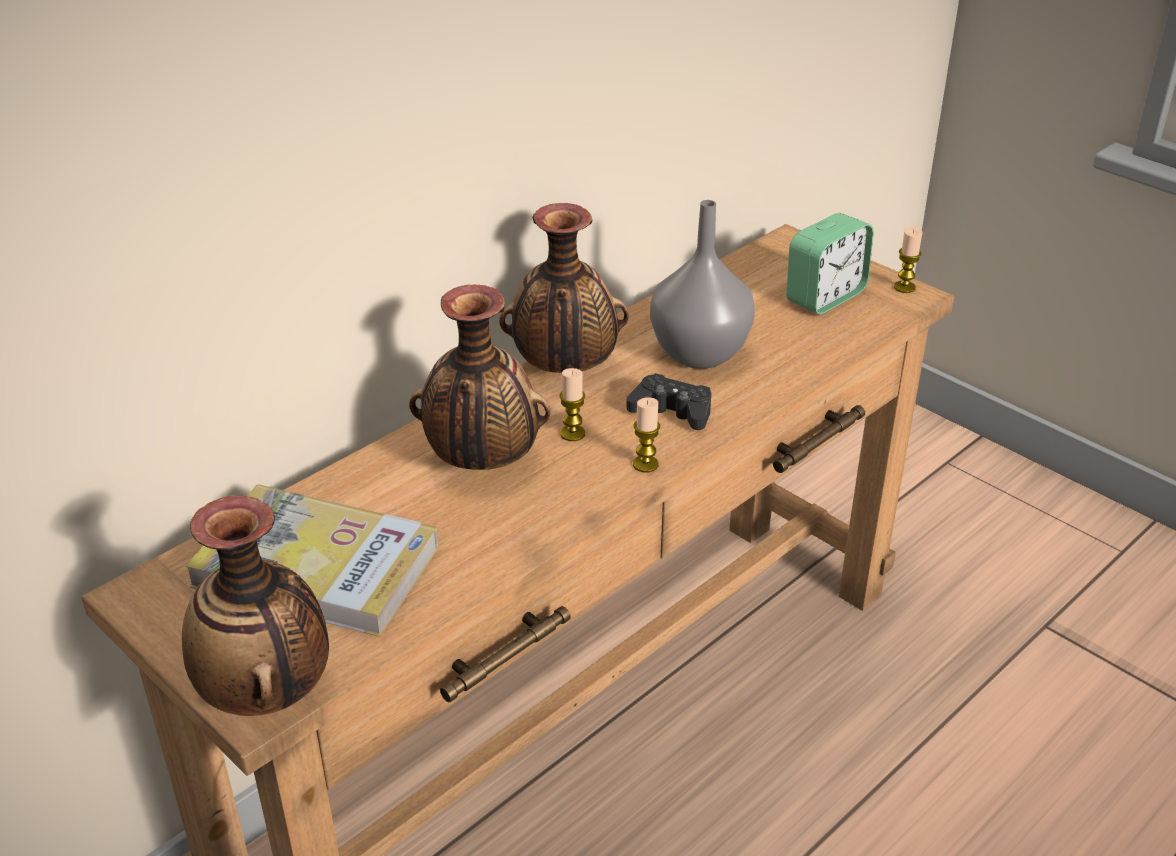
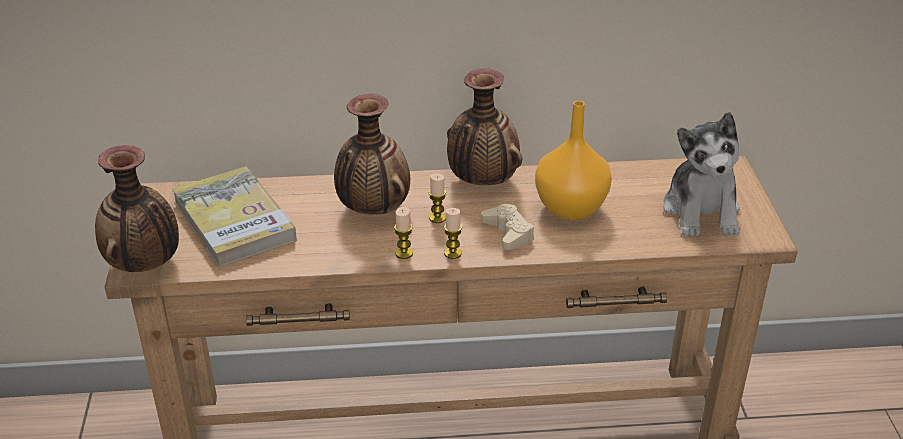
camera: 40 degrees right, 0 degrees up
black game controller [626,373,711,430] -> beige game controller [481,204,534,250]
grey vase [650,200,755,369] -> orange vase [535,101,612,220]
alarm clock [786,213,874,314] -> plush toy [663,112,740,237]
candle [894,227,923,293] -> candle moved to [394,207,413,259]

